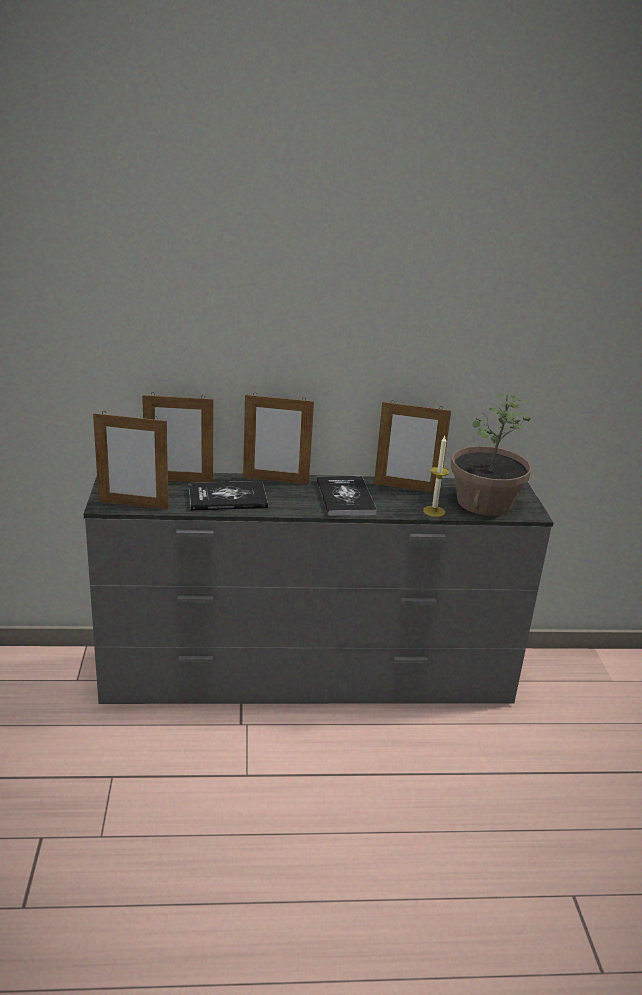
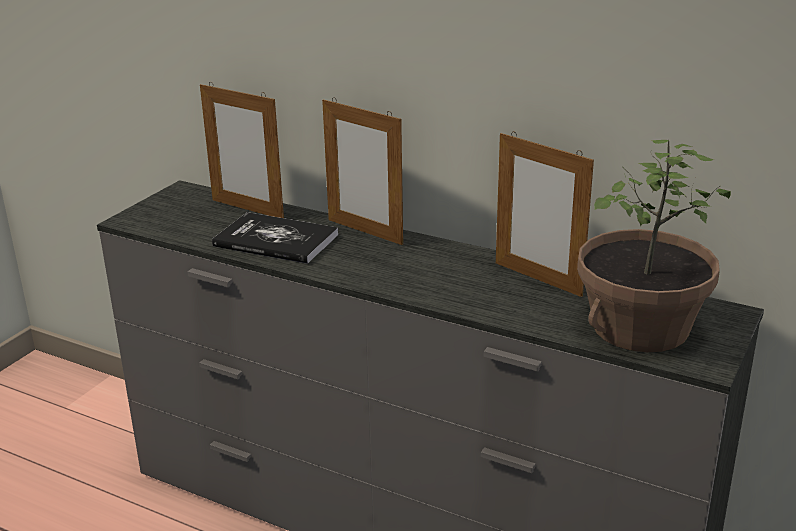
camera: 35 degrees right, 0 degrees up
picture frame [93,411,169,509] -> none
book [316,476,377,516] -> none
candle [423,436,449,517] -> none

